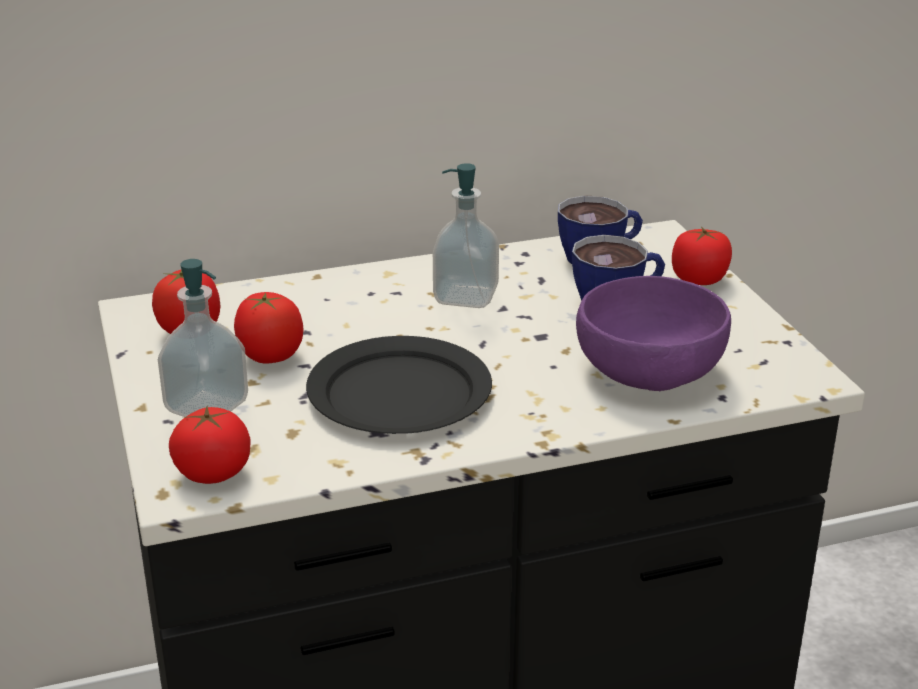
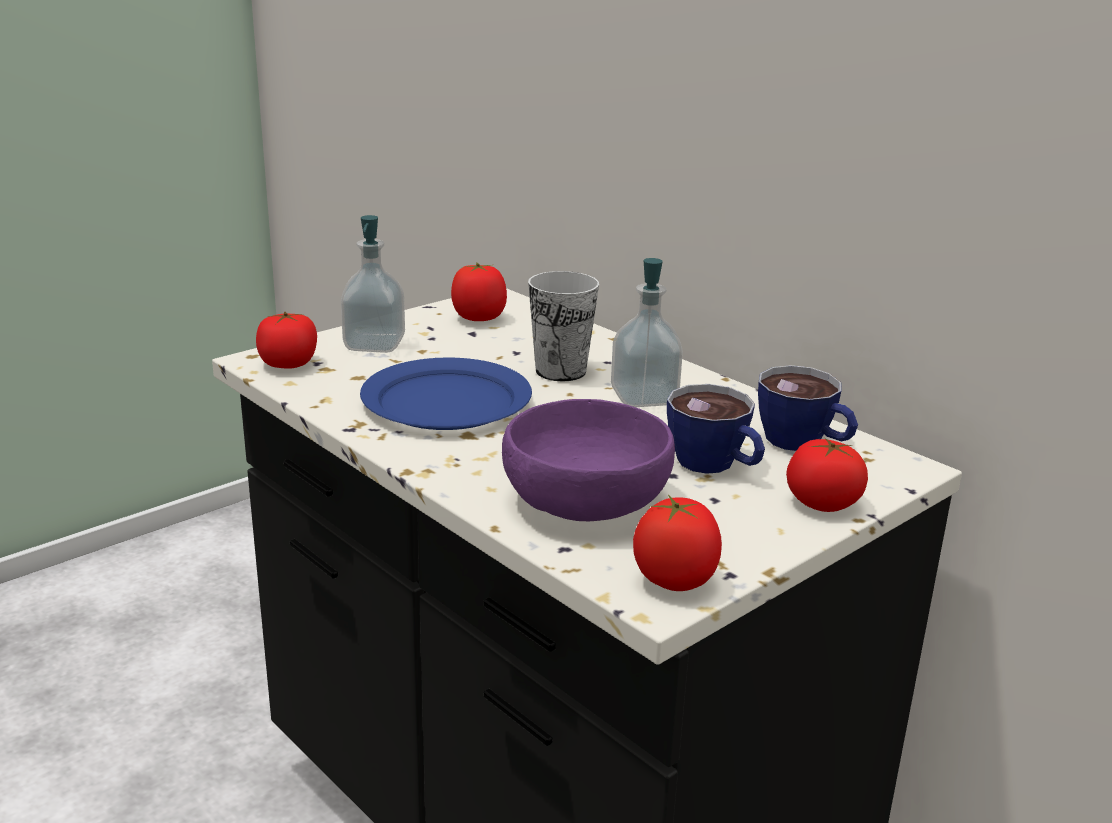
camera: 65 degrees right, 5 degrees down
tomato [234,292,304,364] -> tomato moved to [633,495,722,591]
black plate [306,336,492,434] -> blue plate [360,357,532,430]
none -> cup [528,271,599,381]

